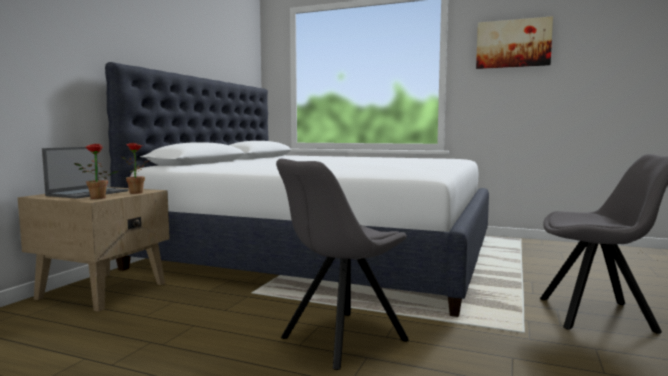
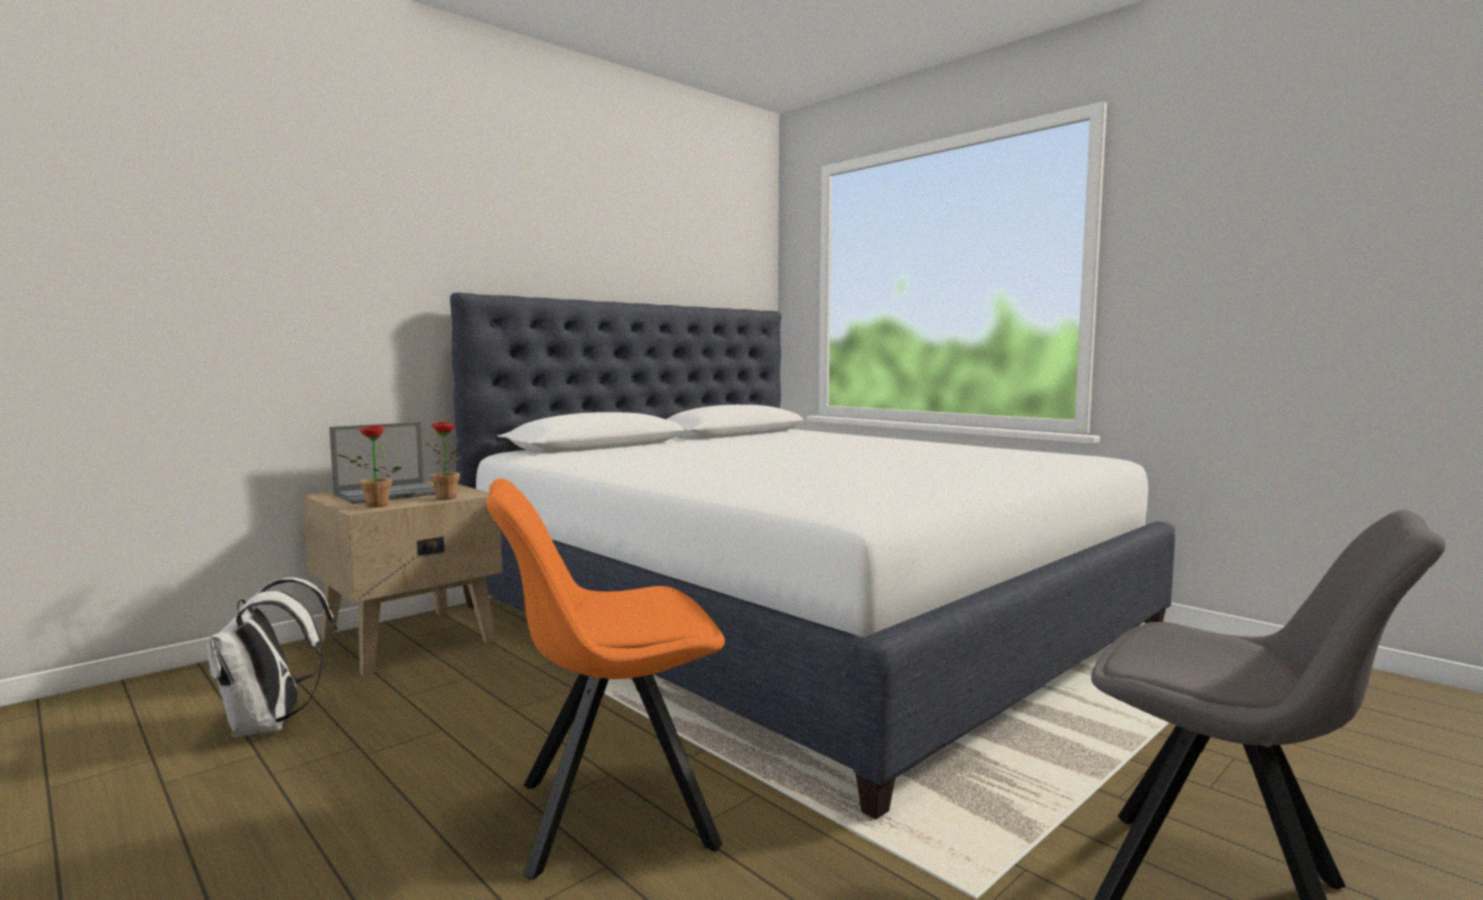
camera: 25 degrees right, 0 degrees up
grey chair [276,159,409,370] -> orange chair [486,478,725,880]
picture [476,16,553,69] -> none
none -> white backpack [207,577,338,737]

